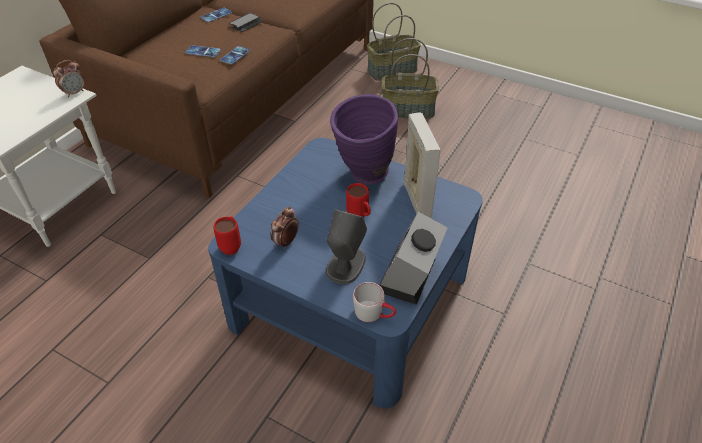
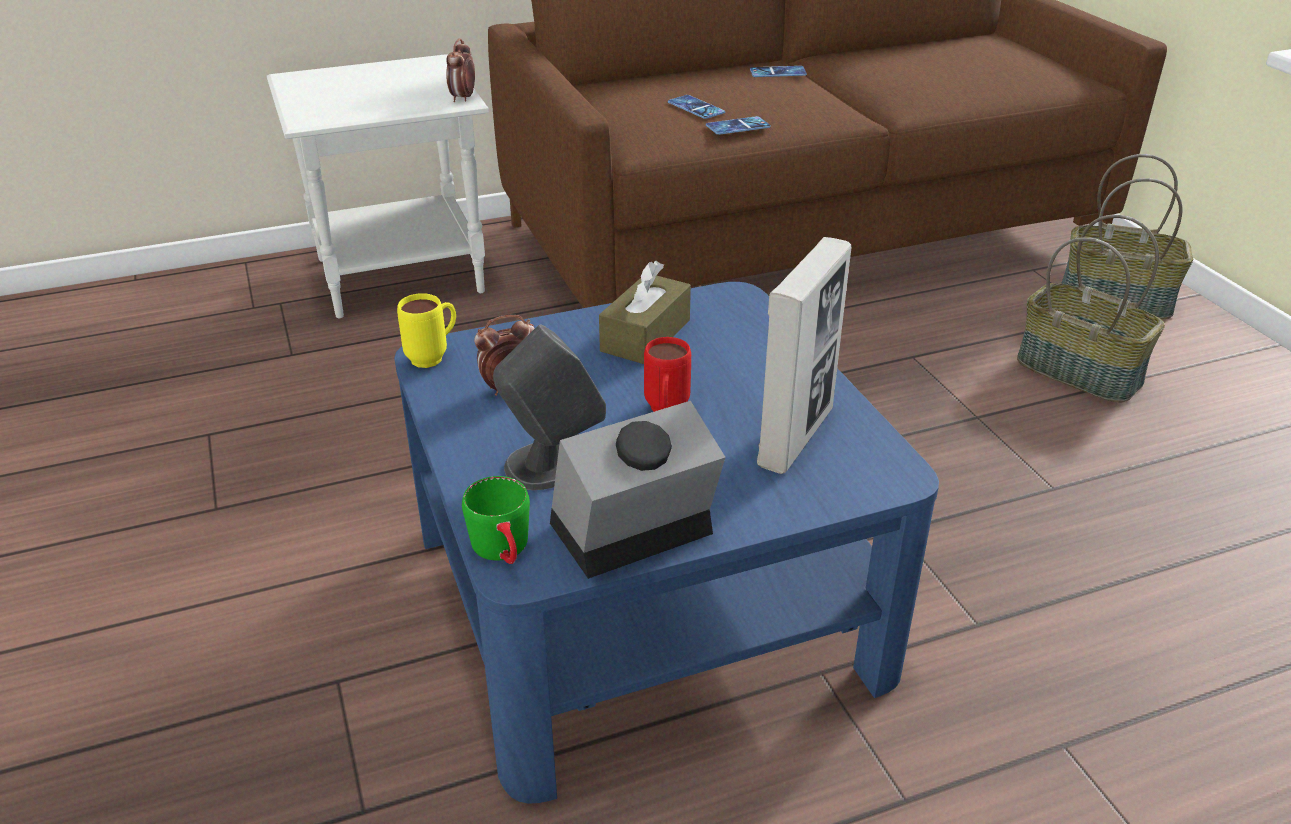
camera: 40 degrees right, 10 degrees down
alarm clock [53,60,85,97] -> alarm clock turned 105 degrees clockwise [446,38,475,102]
red mug [214,216,241,255] -> yellow mug [397,293,456,368]
phone [229,13,263,32] -> none
purple vase [330,94,398,184] -> none
grey mug [353,282,396,322] -> green mug [462,476,530,564]
none -> brown tissue box [599,261,691,364]

